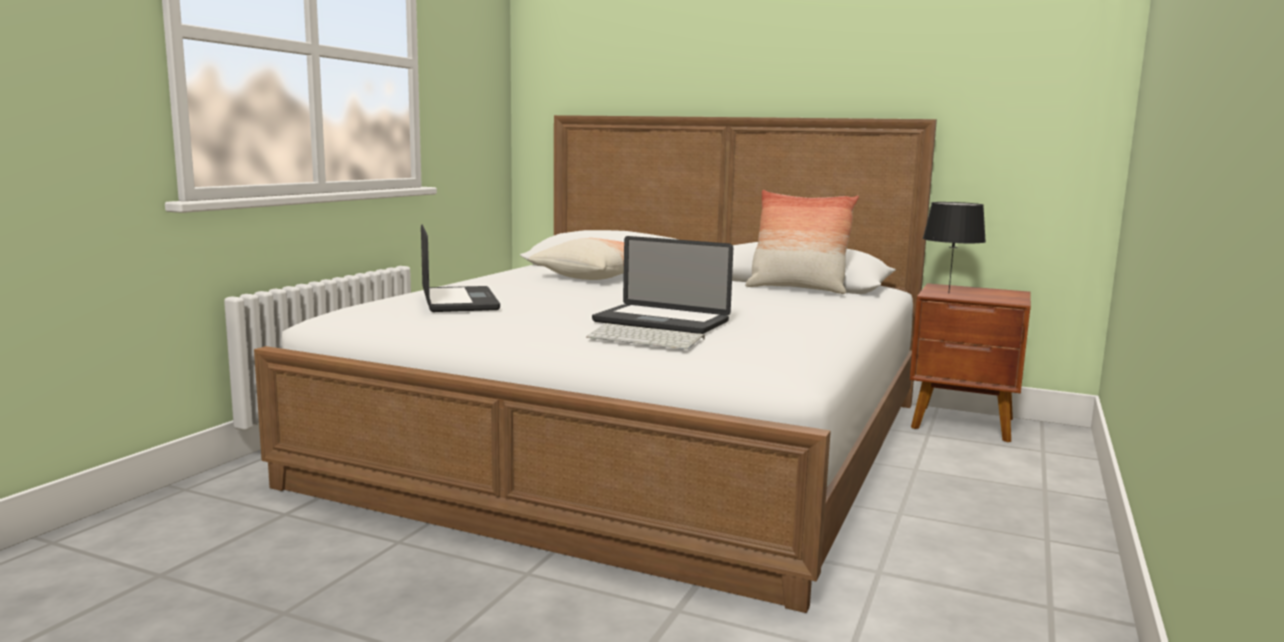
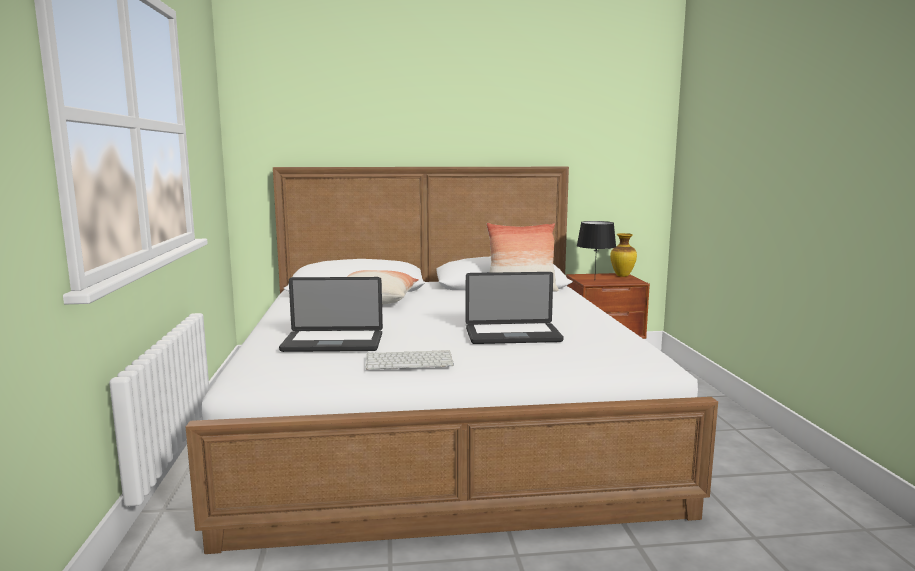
camera: 30 degrees left, 0 degrees up
laptop [421,224,500,312] -> laptop turned 135 degrees clockwise [279,277,383,352]
keyboard [586,323,705,349] -> keyboard moved to [366,350,454,370]
none -> vase [610,233,637,277]

